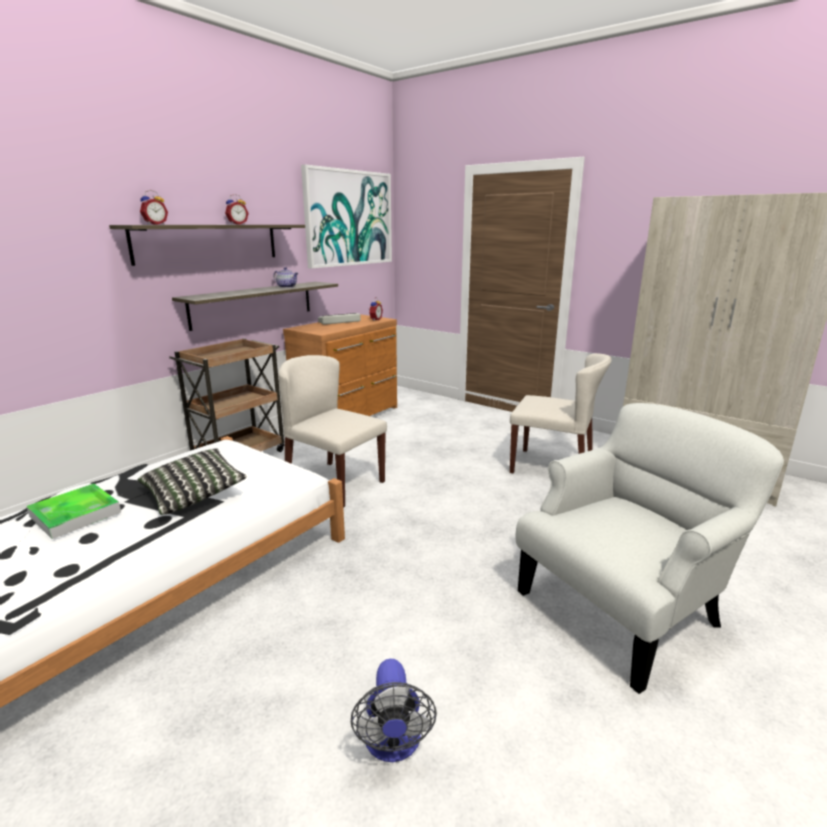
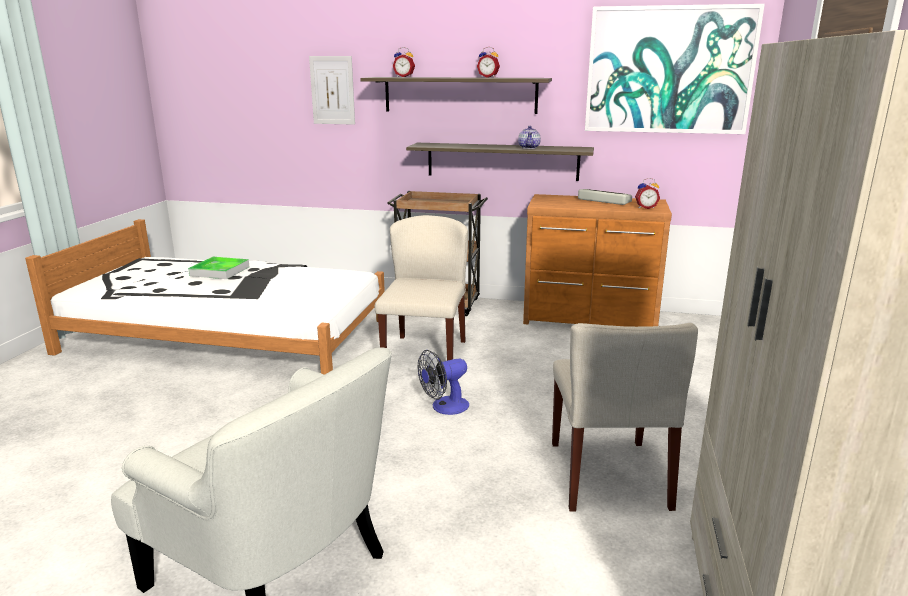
camera: 65 degrees right, 0 degrees up
pillow [138,448,247,515] -> none
fan [351,659,437,762] -> fan moved to [418,350,469,415]
none -> picture [309,56,355,125]

